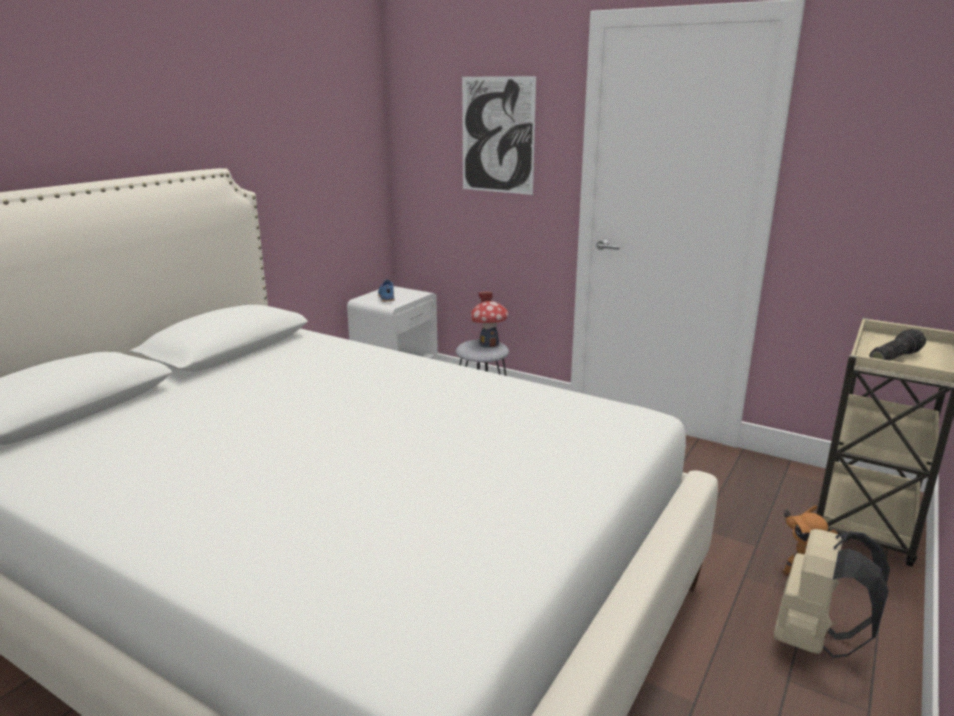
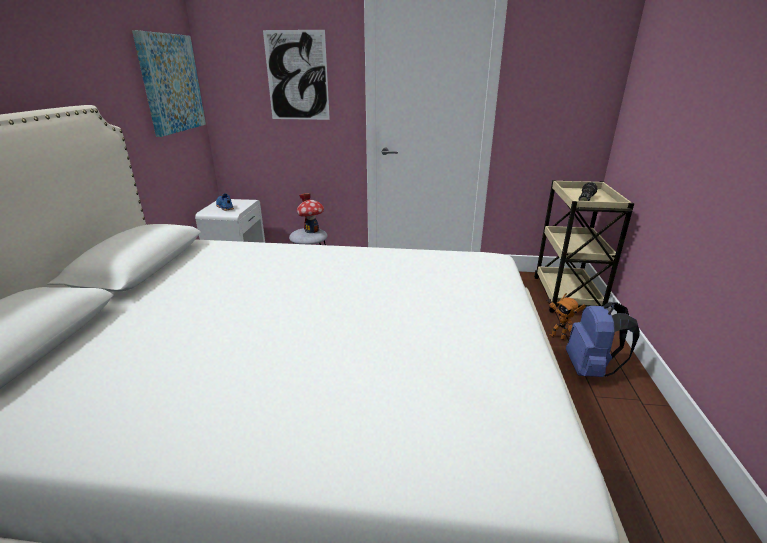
camera: 25 degrees left, 5 degrees up
beige backpack [774,529,890,658] -> blue backpack [566,302,640,377]
none -> picture [132,30,206,137]

